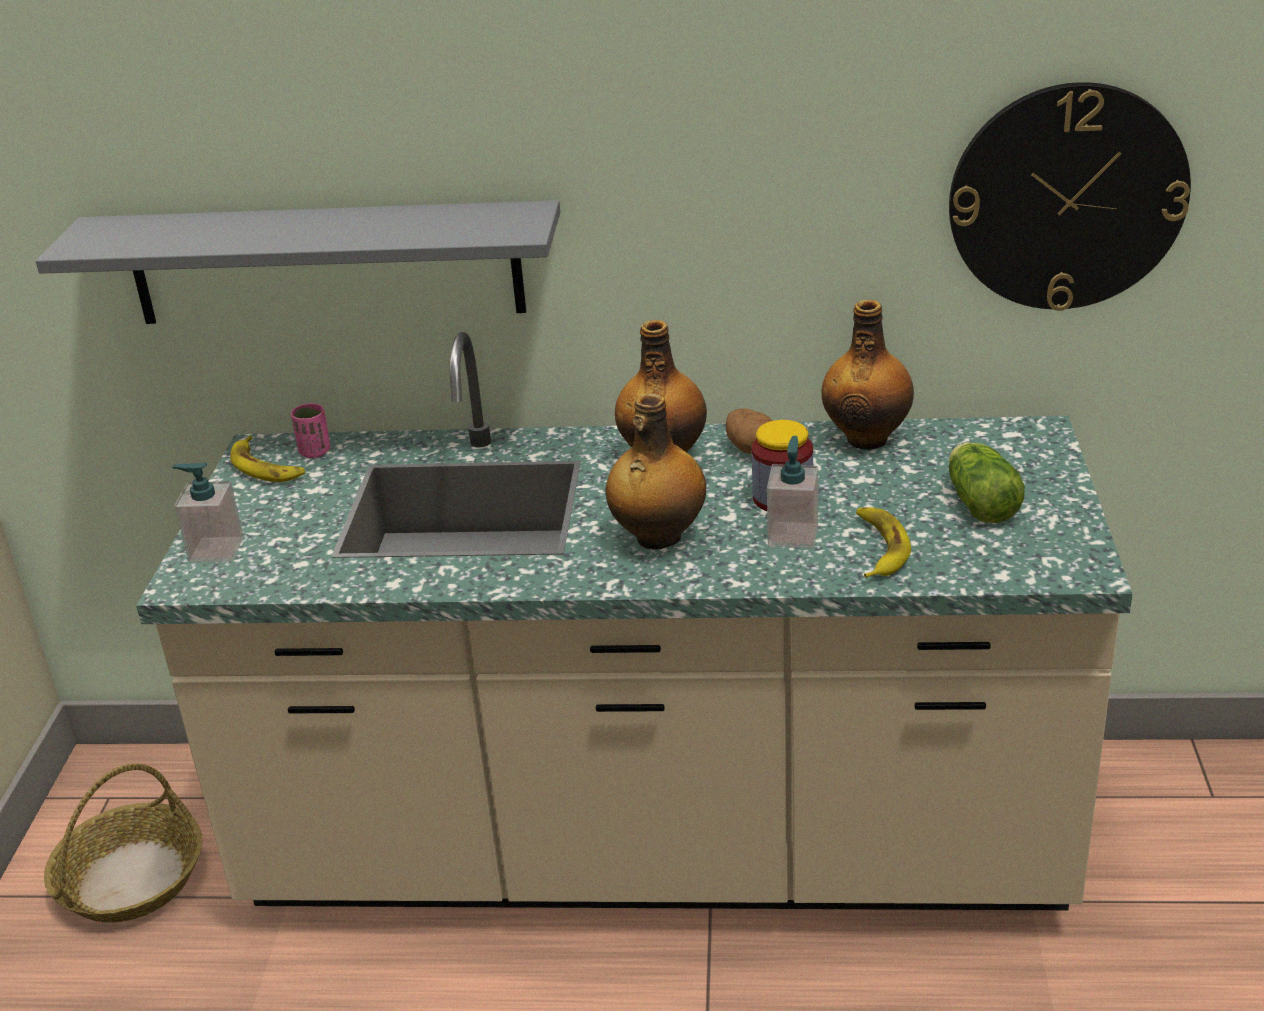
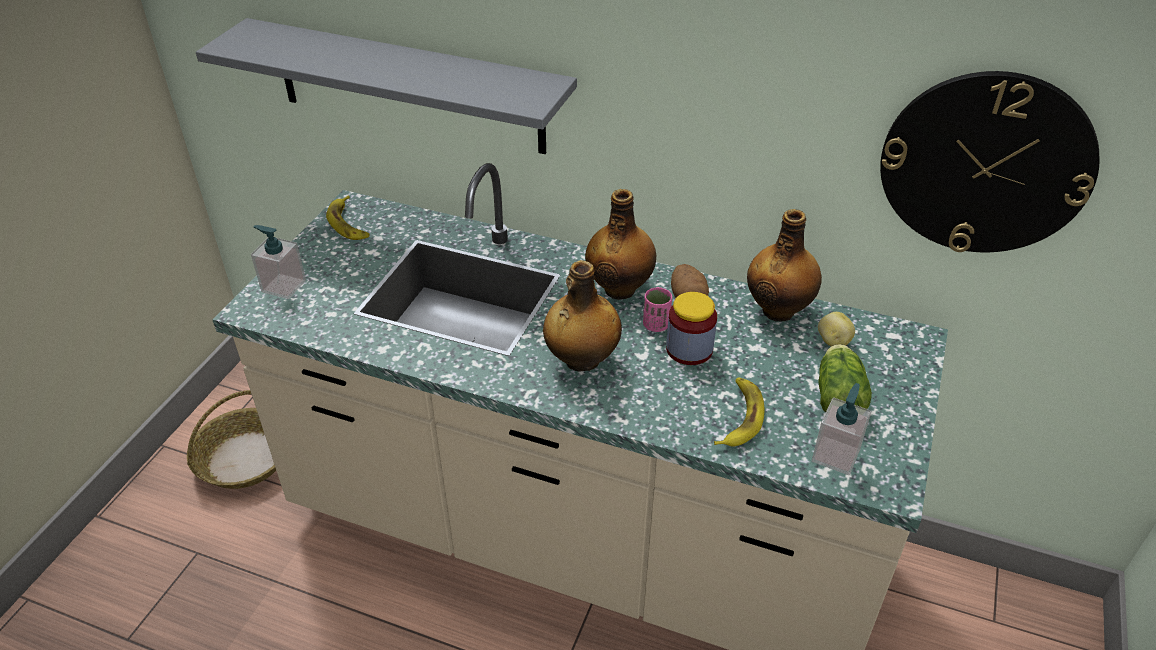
camera: 15 degrees right, 10 degrees up
pink cup [291,403,330,458] -> pink cup moved to [643,287,672,332]
soap dispenser [767,436,818,548] -> soap dispenser moved to [812,383,871,475]
none -> potato [818,312,855,346]

